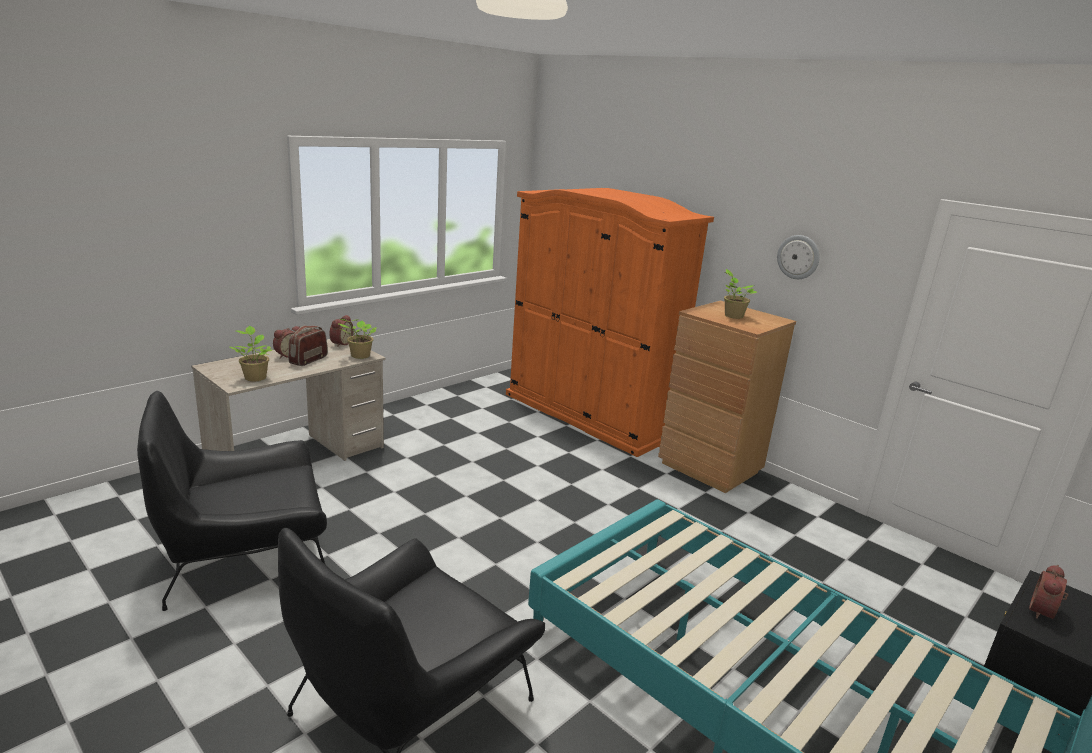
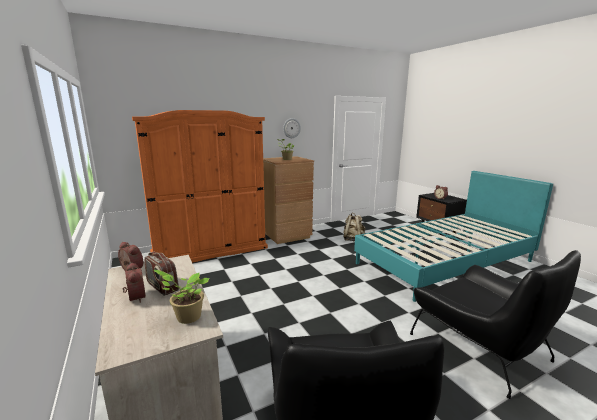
camera: 70 degrees left, 5 degrees down
potted plant [339,319,377,359] -> none
none -> beige backpack [343,213,366,242]

